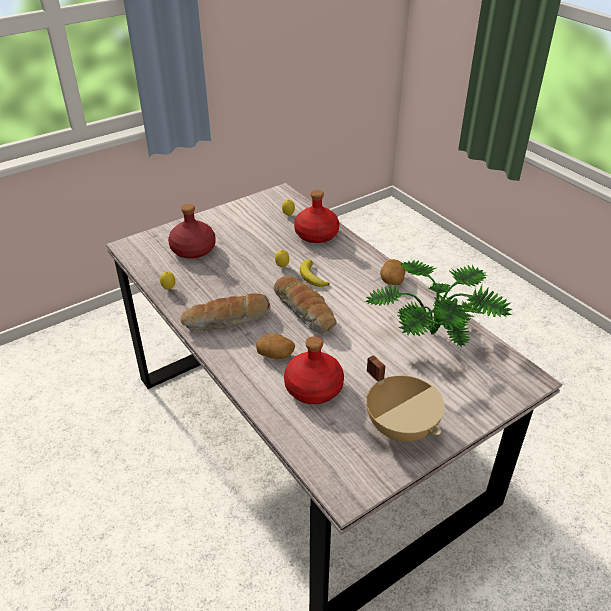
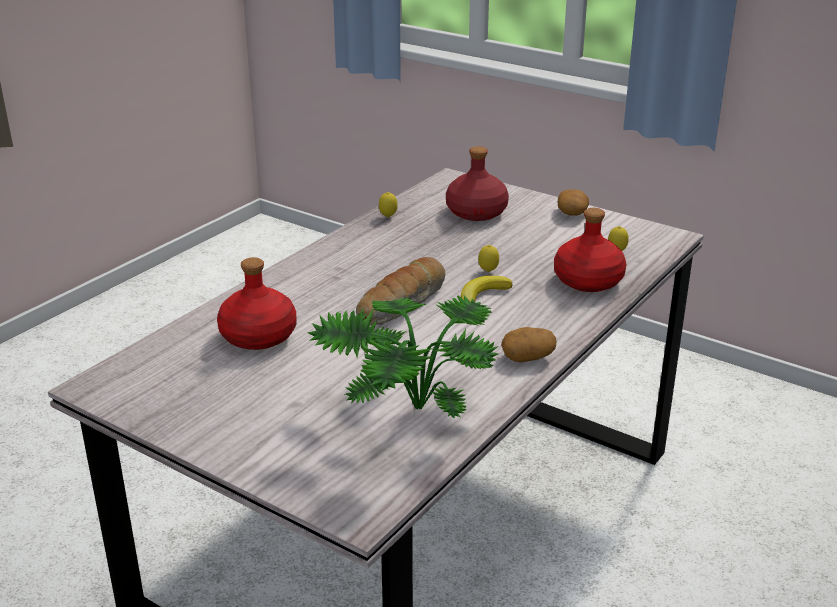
camera: 70 degrees right, 10 degrees down
bread [181,293,270,331] -> none
potato [256,334,295,359] -> potato moved to [558,189,589,216]
beige cooking pot [366,355,444,442] -> none

